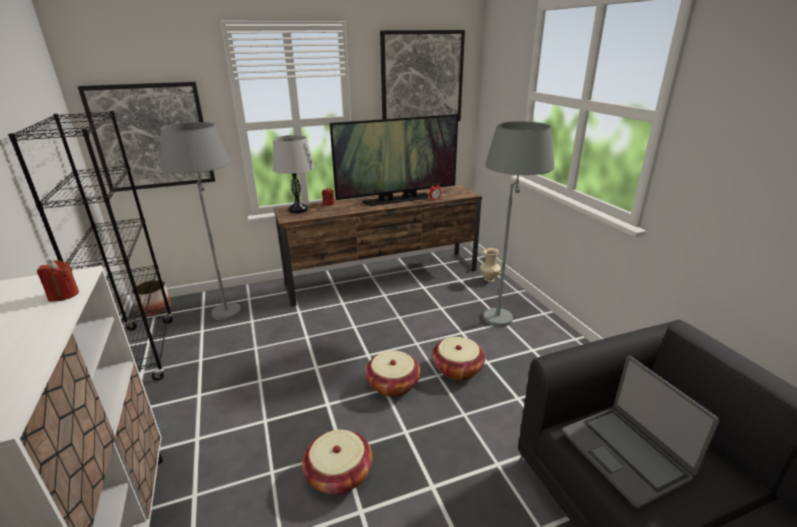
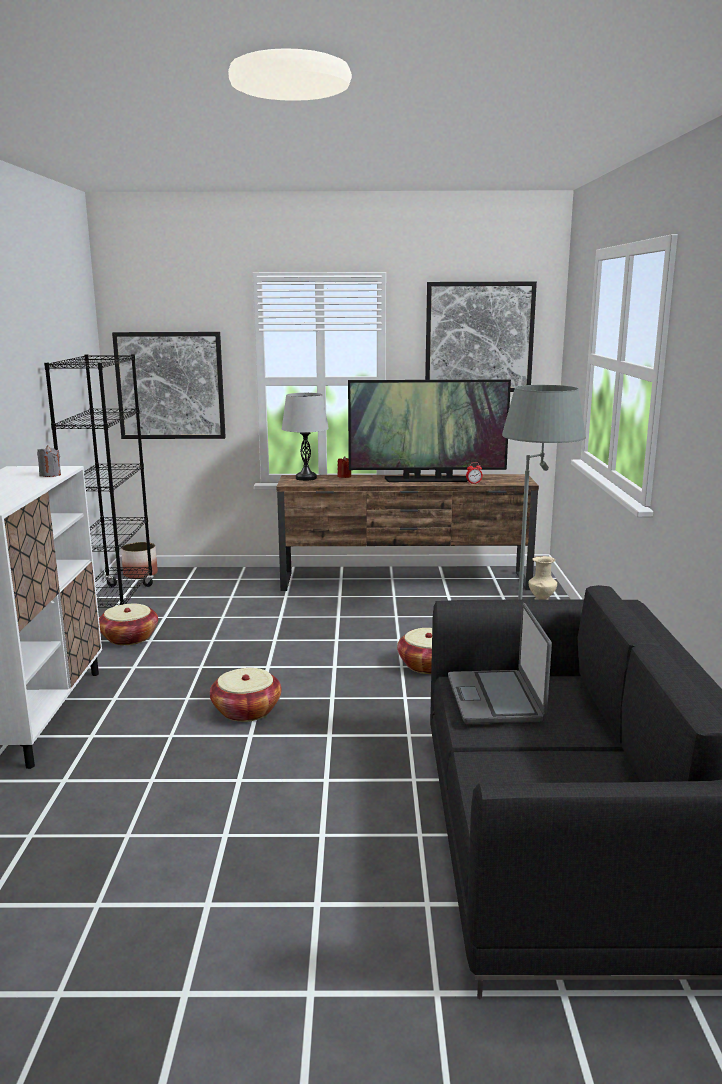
camera: 20 degrees right, 10 degrees down
red candle [37,260,79,302] -> grey candle [37,445,61,477]
grey floor lamp [160,122,241,321] -> none
basket [365,350,421,397] -> basket moved to [99,604,158,645]

